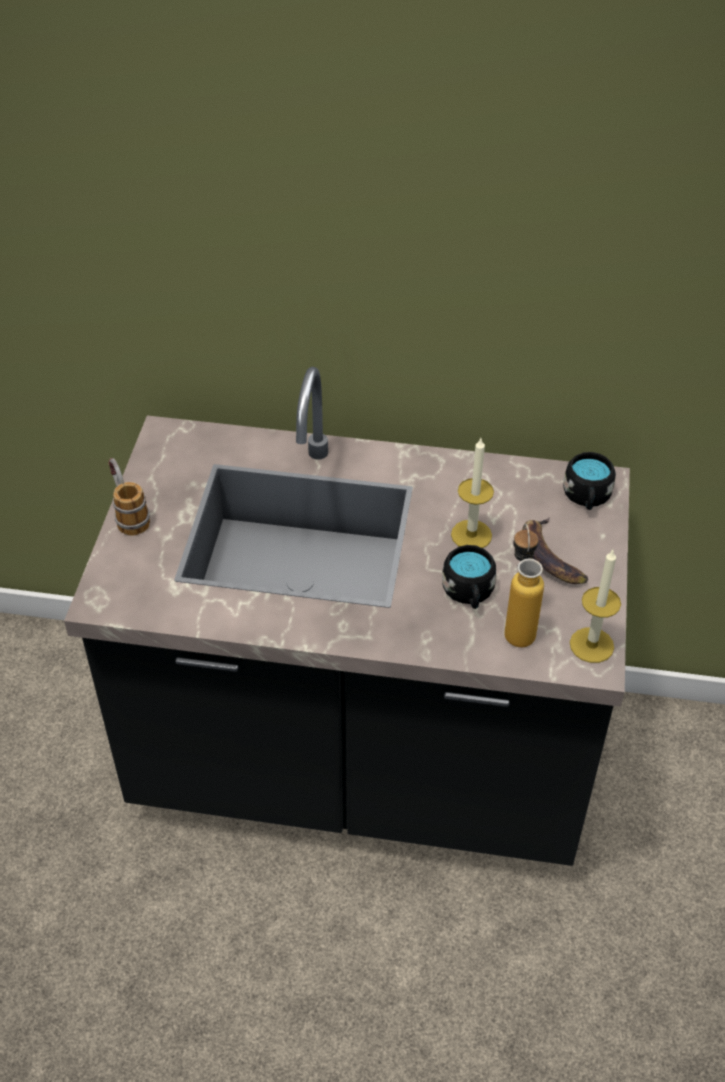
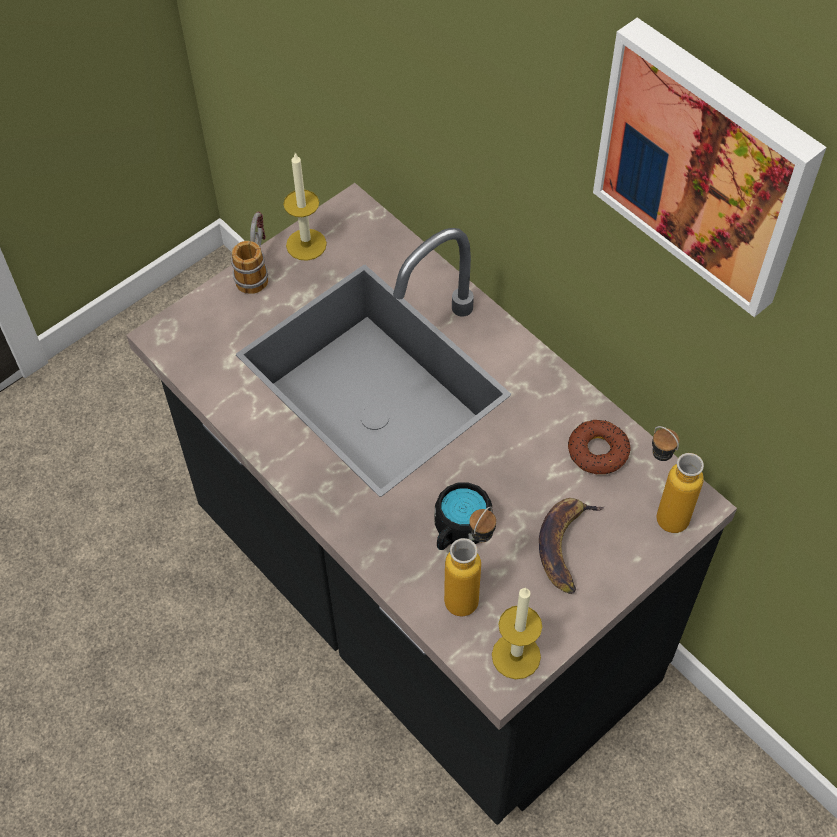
camera: 40 degrees right, 10 degrees up
candle [451,438,494,548] -> candle moved to [283,153,327,261]
black mug [563,452,616,510] -> bottle [652,426,704,533]
none -> donut [568,420,631,474]
none -> picture [593,17,827,317]

